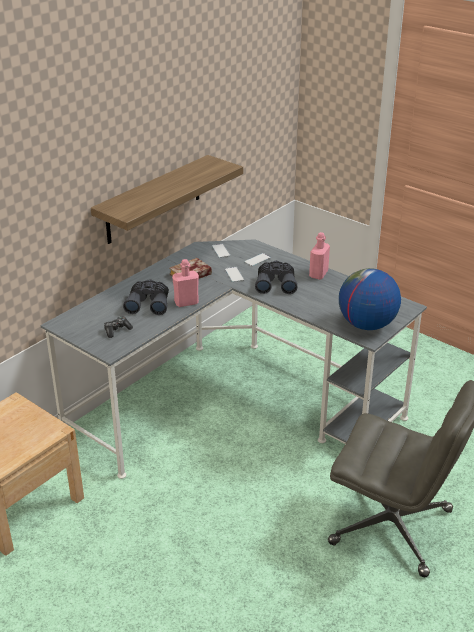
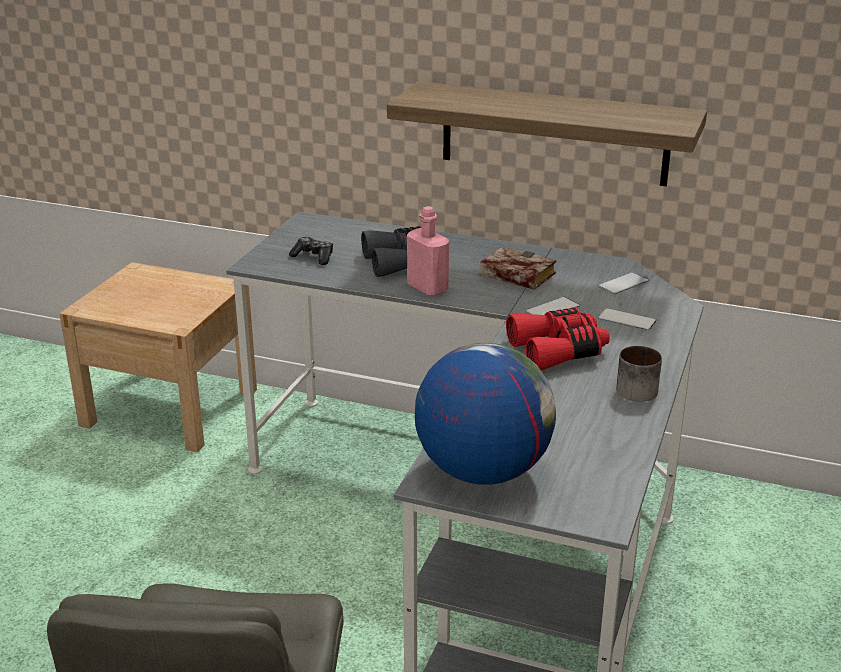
camera: 70 degrees right, 5 degrees down
grey binoculars [255,261,297,294] -> red binoculars [506,308,610,370]
pink bottle [309,232,330,280] -> mug [616,346,662,402]

